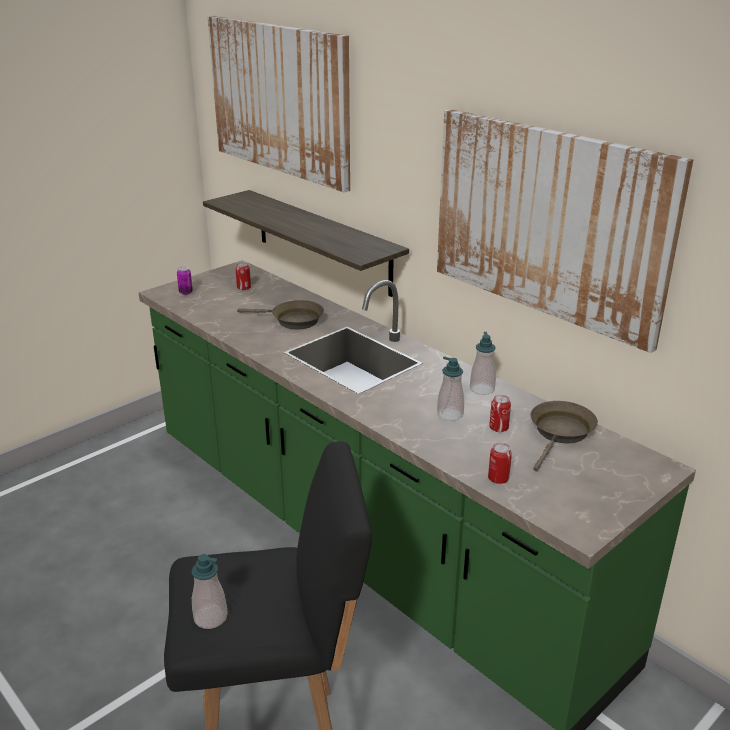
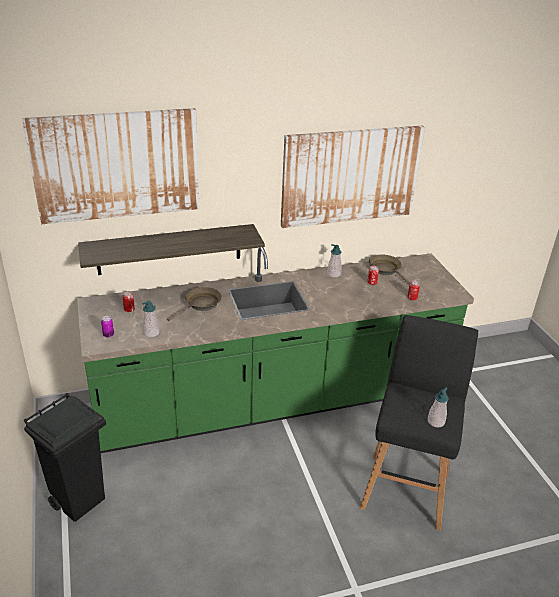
camera: 65 degrees left, 5 degrees up
soap dispenser [437,356,464,421] -> soap dispenser moved to [142,301,160,337]
none -> black trash can [24,393,106,522]

